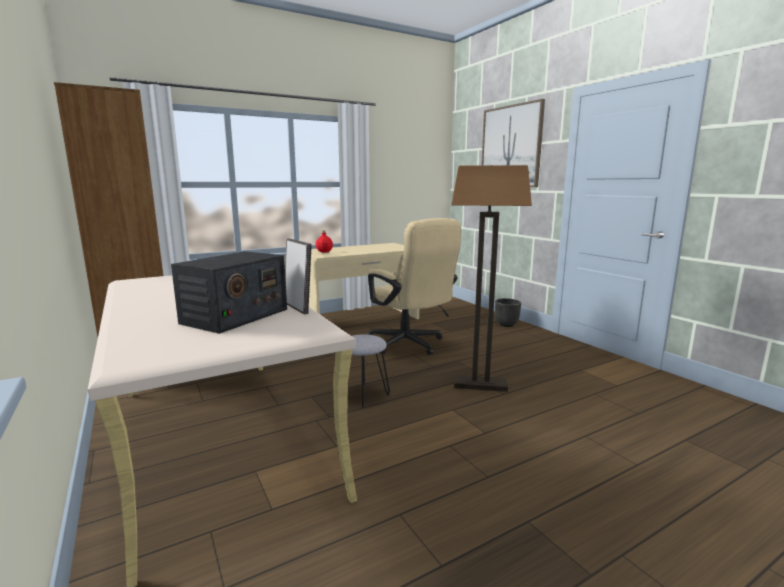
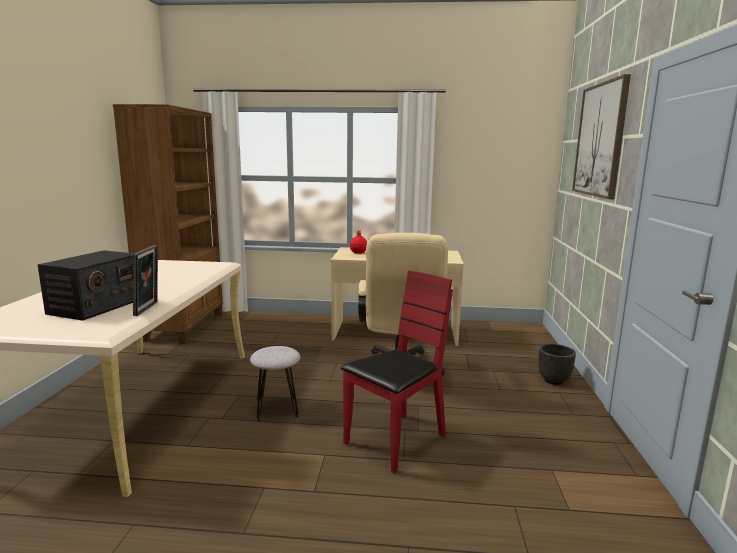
camera: 35 degrees right, 0 degrees up
radio [171,251,287,334] -> radio turned 45 degrees counterclockwise [37,250,134,321]
floor lamp [451,165,532,392] -> red chair [341,270,453,474]

